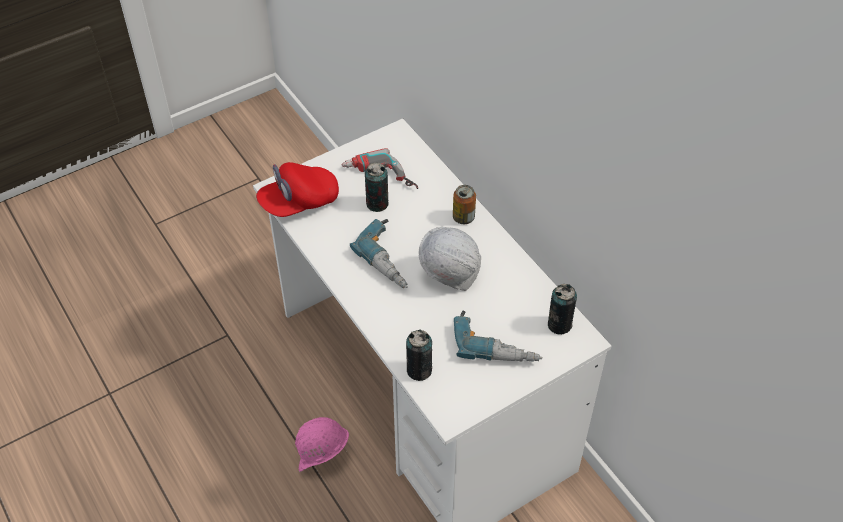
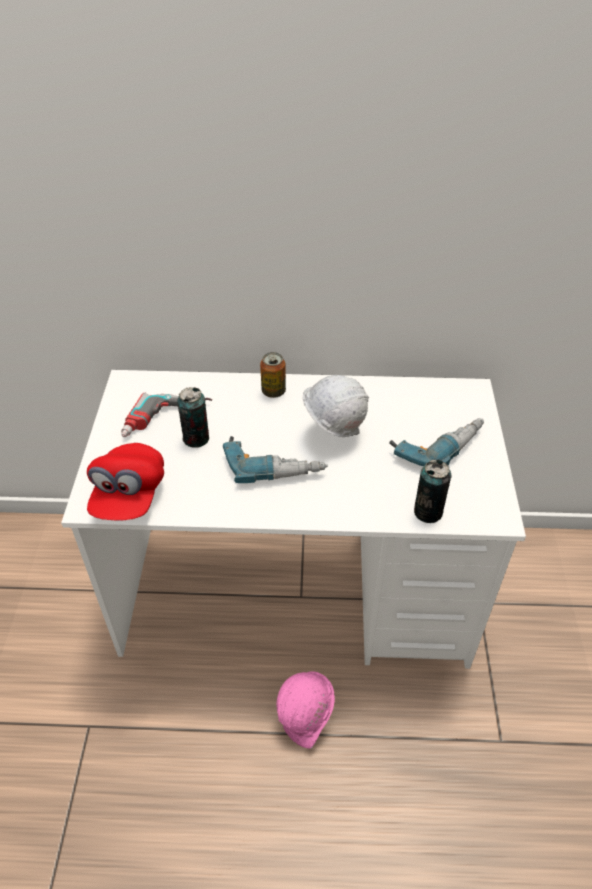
camera: 55 degrees left, 5 degrees down
can [548,284,577,335] -> none

